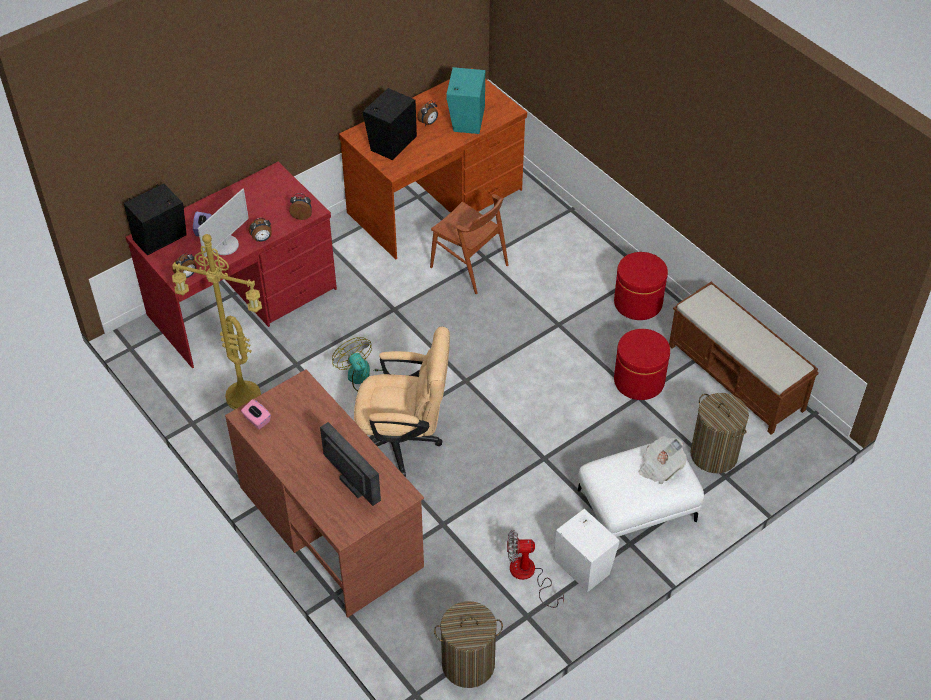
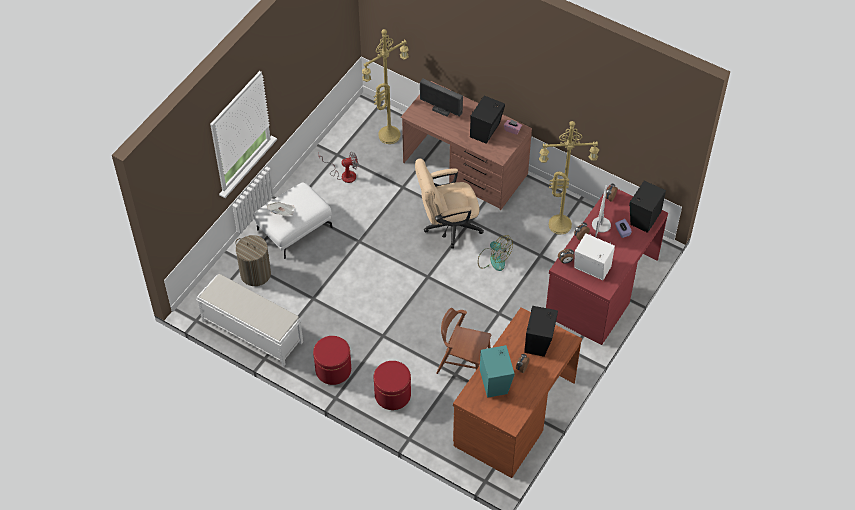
camera: 160 degrees right, 5 degrees up
laundry basket [434,601,503,688] -> none
white speaker [554,509,620,592] -> white speaker moved to [574,233,615,280]
red ottoman [614,329,670,400] -> red ottoman moved to [374,361,411,410]
brown bench [669,282,819,434] -> white bench [196,274,303,367]
none -> yellow floor lamp [362,29,409,144]
none -> black speaker [470,95,505,144]

